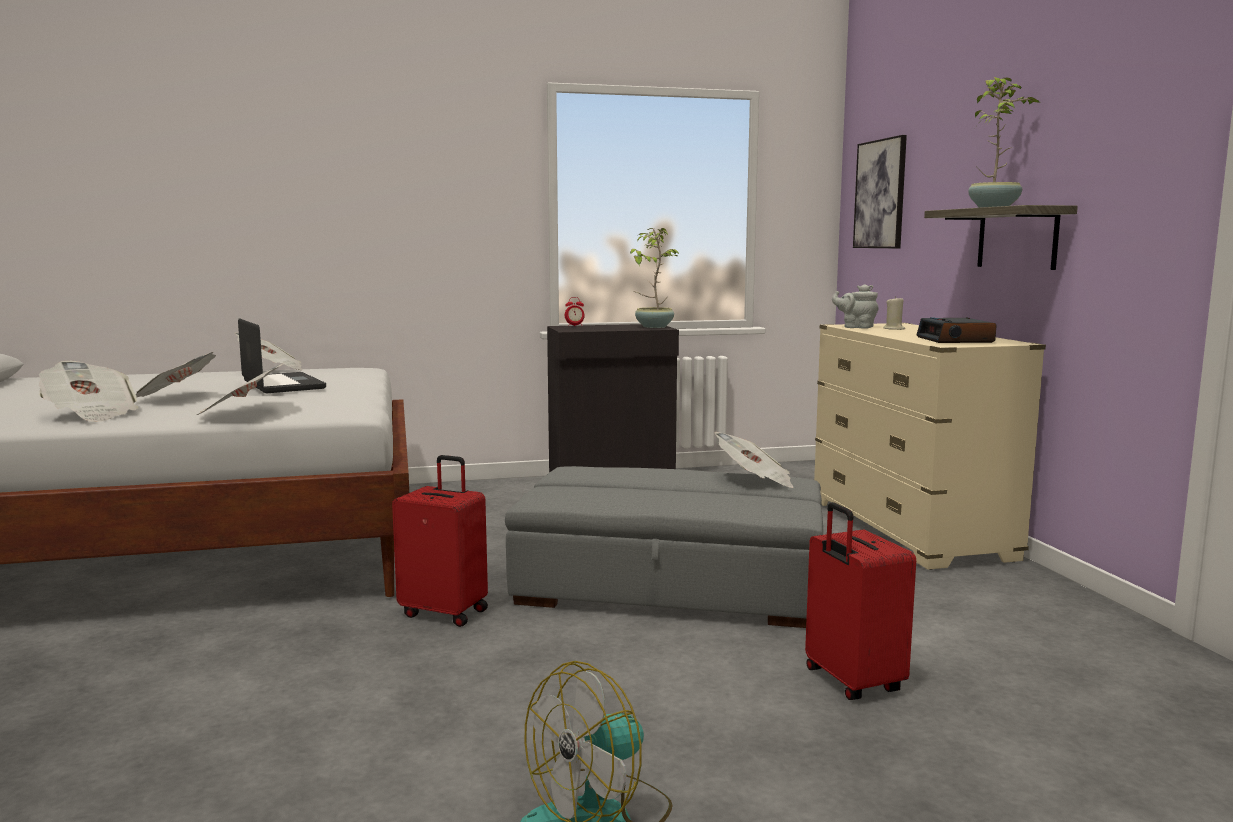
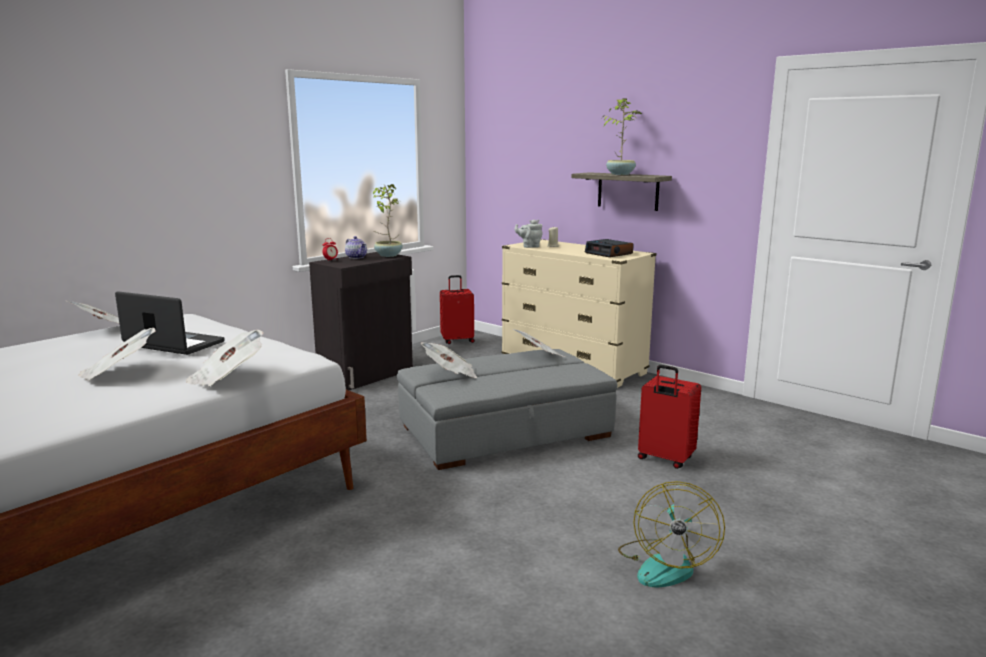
camera: 35 degrees left, 5 degrees up
newspaper [39,361,138,422] -> newspaper moved to [421,342,477,378]
red suitcase [392,455,488,627] -> red suitcase moved to [440,275,475,344]
picture [853,135,907,248] -> none
none -> teapot [345,236,367,259]

